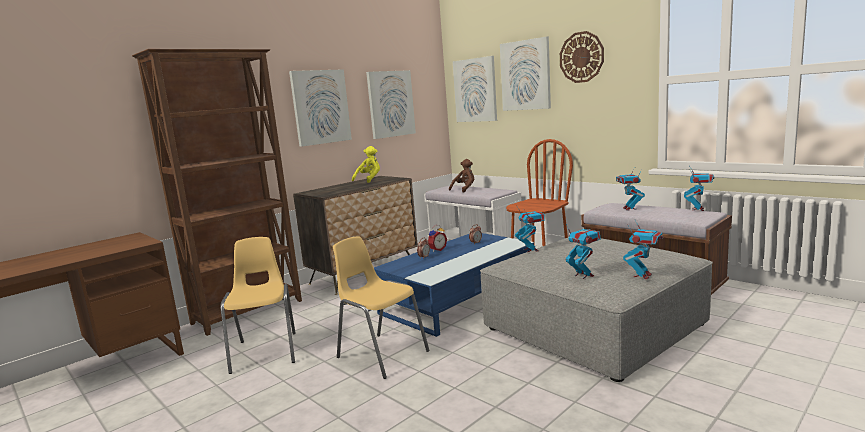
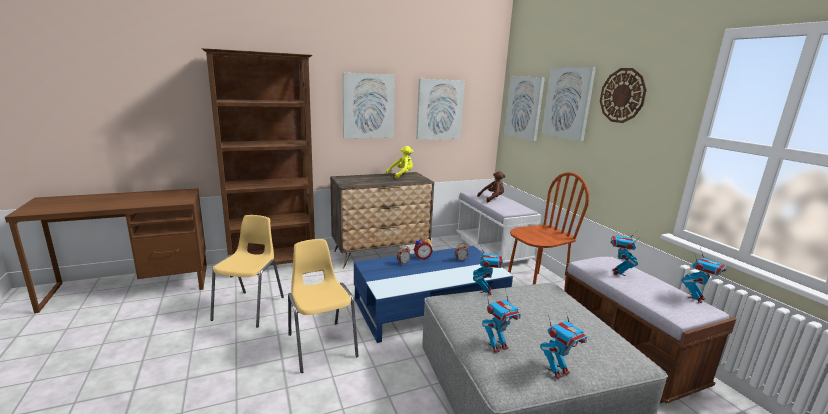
camera: 20 degrees right, 5 degrees up
toy robot [566,224,601,279] -> toy robot turned 75 degrees clockwise [482,288,521,353]

